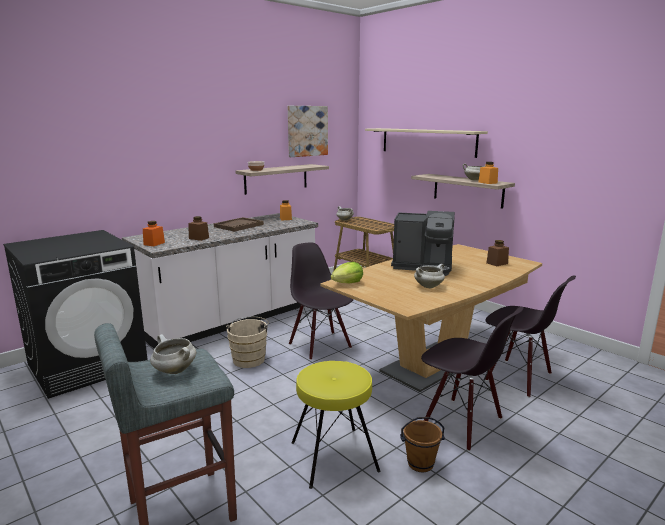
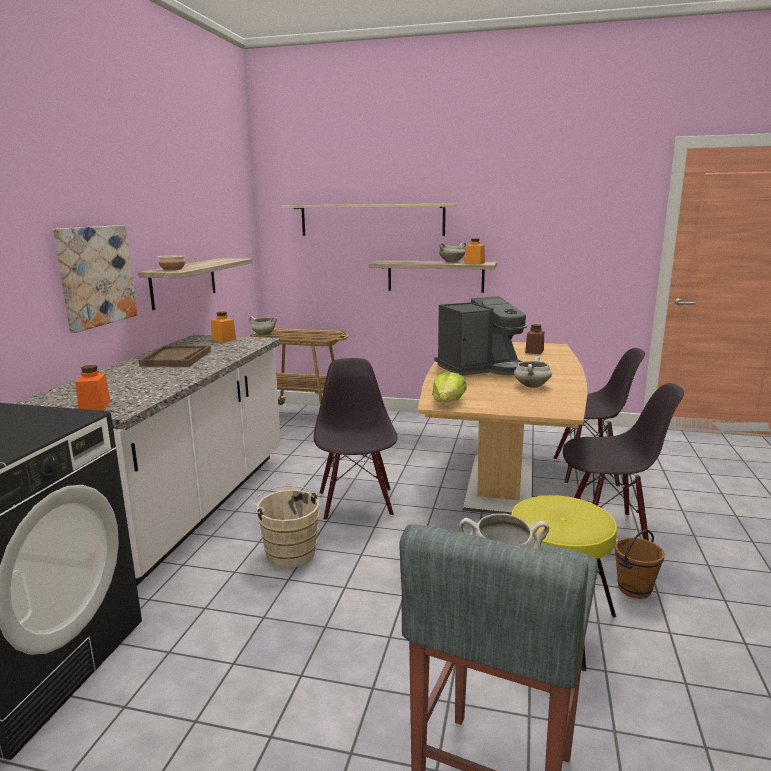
camera: 35 degrees left, 0 degrees up
brown jar [188,216,209,241] -> none
picture [288,106,328,157] -> picture moved to [53,225,137,333]
black chair [289,242,354,360] -> black chair turned 60 degrees clockwise [314,358,398,521]

